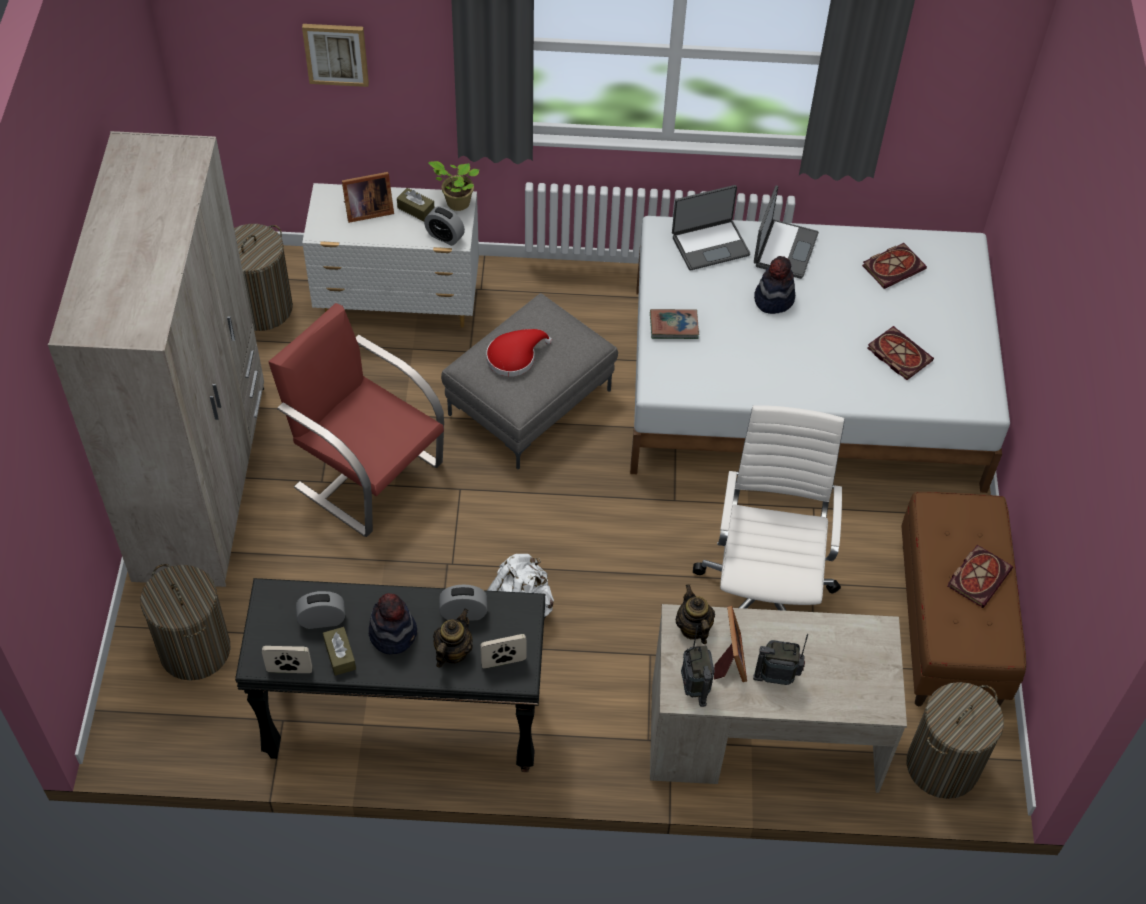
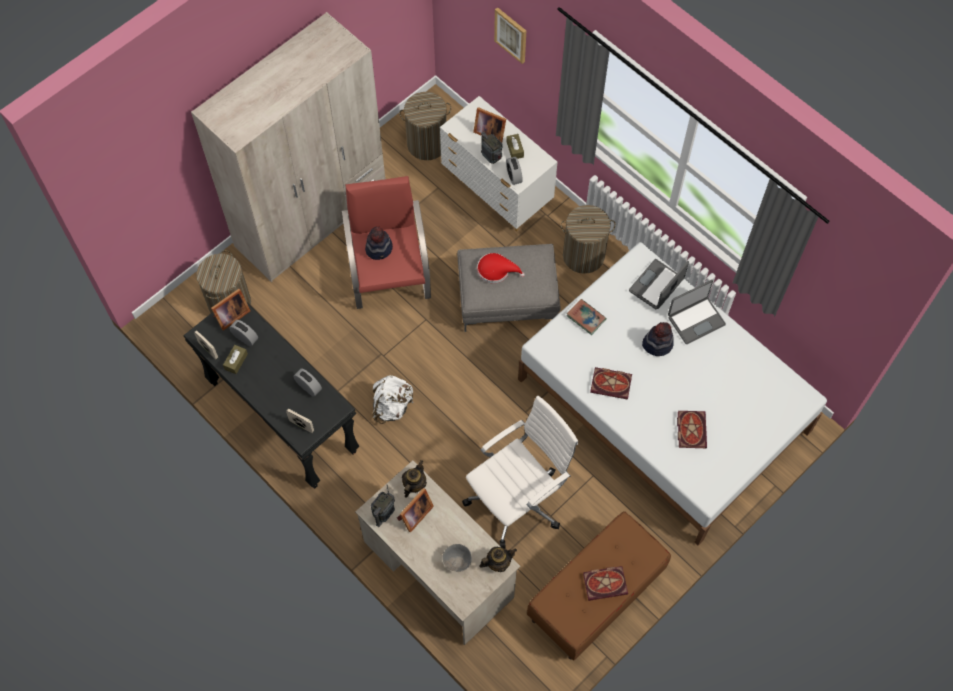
camera: 45 degrees right, 10 degrees up
hat [369,593,417,654] -> hat moved to [365,226,393,260]
potted plant [428,161,479,211] -> none
teapot [433,609,473,667] -> teapot moved to [479,547,517,572]
laptop [672,185,750,271] -> laptop turned 105 degrees clockwise [629,259,689,309]
radio [753,634,808,685] -> radio moved to [481,132,503,164]
book [862,243,927,289] -> book moved to [590,367,632,400]
laundry basket [907,682,1004,799] -> laundry basket moved to [561,205,616,274]
none -> picture frame [211,289,250,330]
none -> grey bowl [442,544,472,572]

